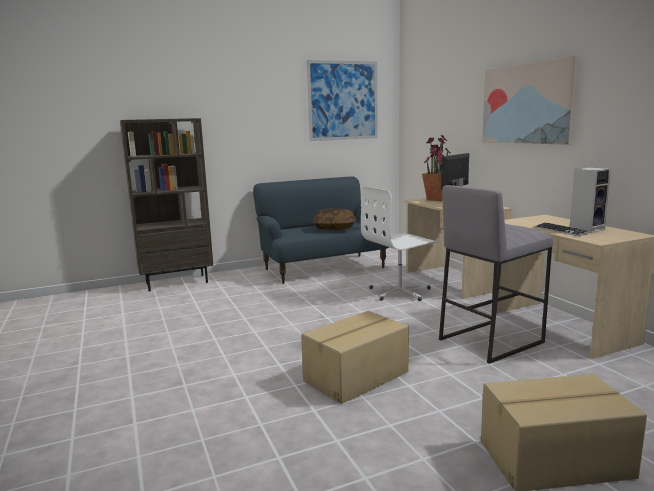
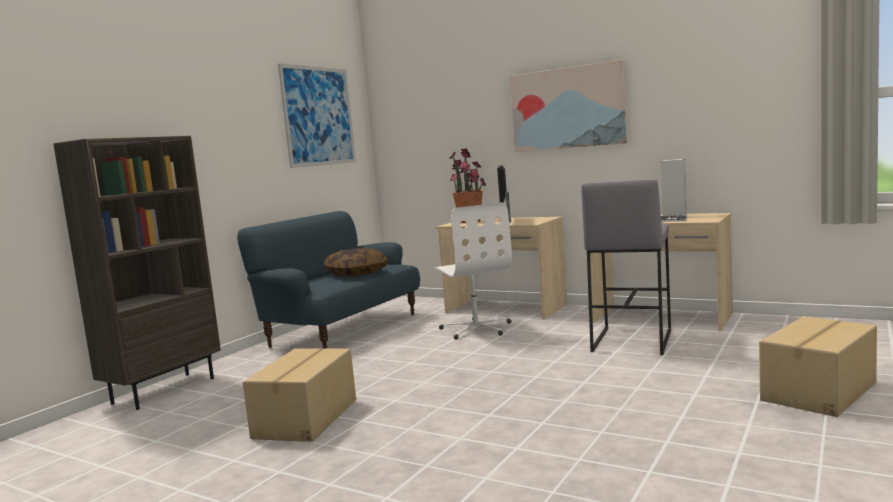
camera: 35 degrees left, 5 degrees down
cardboard box [301,311,409,404] -> cardboard box moved to [243,348,356,442]
white office chair [361,187,438,301] -> white office chair turned 45 degrees counterclockwise [434,202,512,340]

